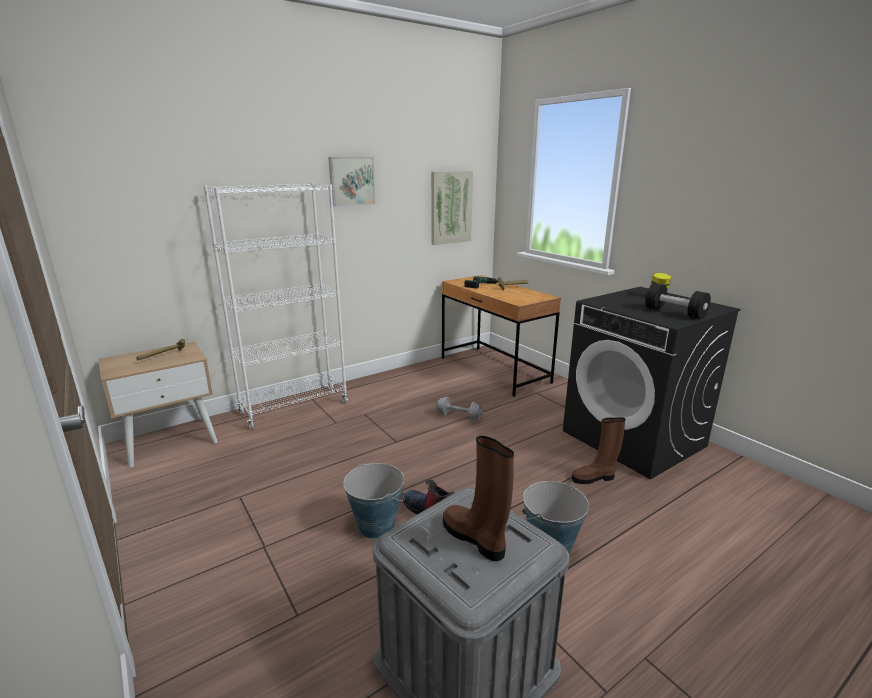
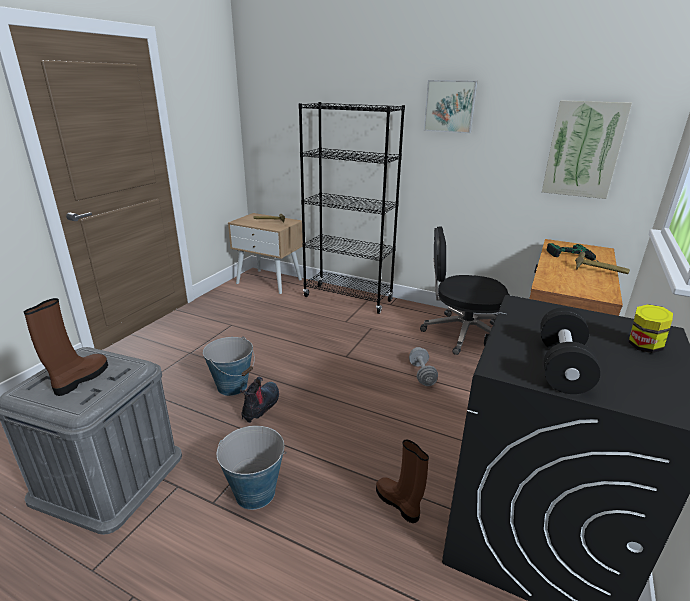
camera: 60 degrees right, 5 degrees up
white bookcase [203,183,348,429] -> black bookcase [299,102,405,314]
none -> black office chair [420,227,509,355]

